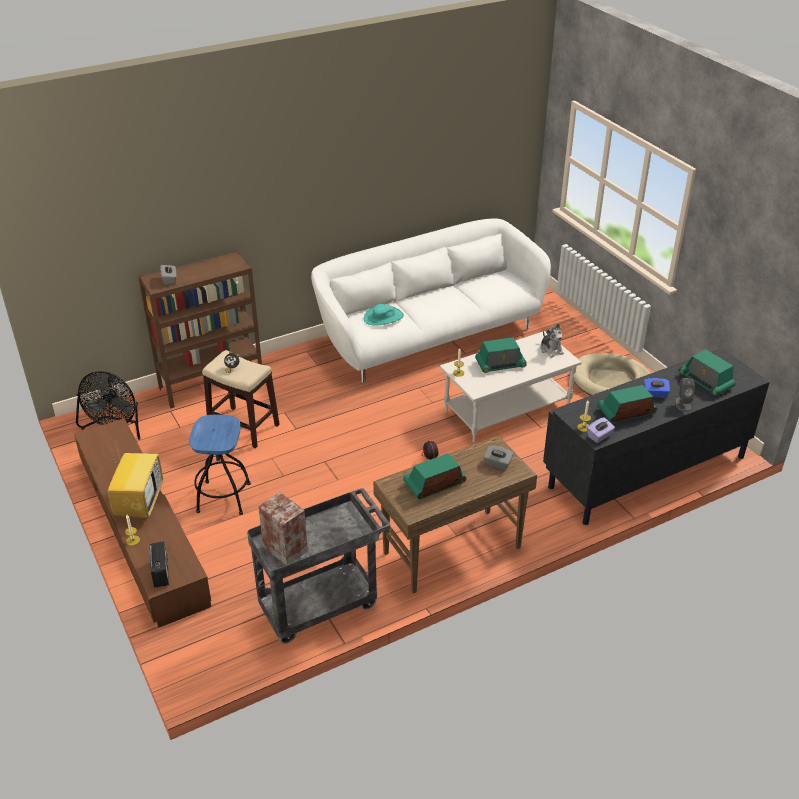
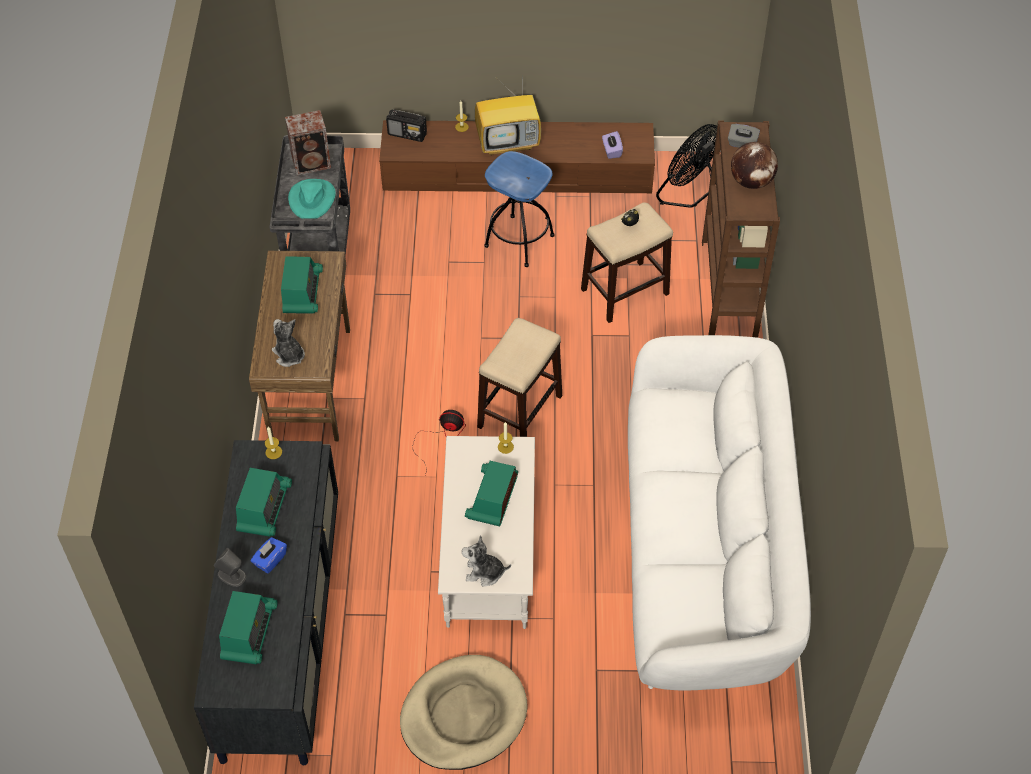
camera: 120 degrees right, 15 degrees up
television [108,436,163,519] -> television turned 45 degrees counterclockwise [475,83,541,155]
turquoise hat [364,304,404,326] -> turquoise hat moved to [288,179,336,219]
grey tissue box [484,446,514,470] -> plush toy [272,319,305,367]
purple tissue box [587,417,615,443] -> purple tissue box moved to [602,131,623,159]
radio [679,349,736,396] -> radio turned 105 degrees clockwise [219,591,278,665]
none -> stool [477,318,562,437]
none -> globe [731,142,778,189]

